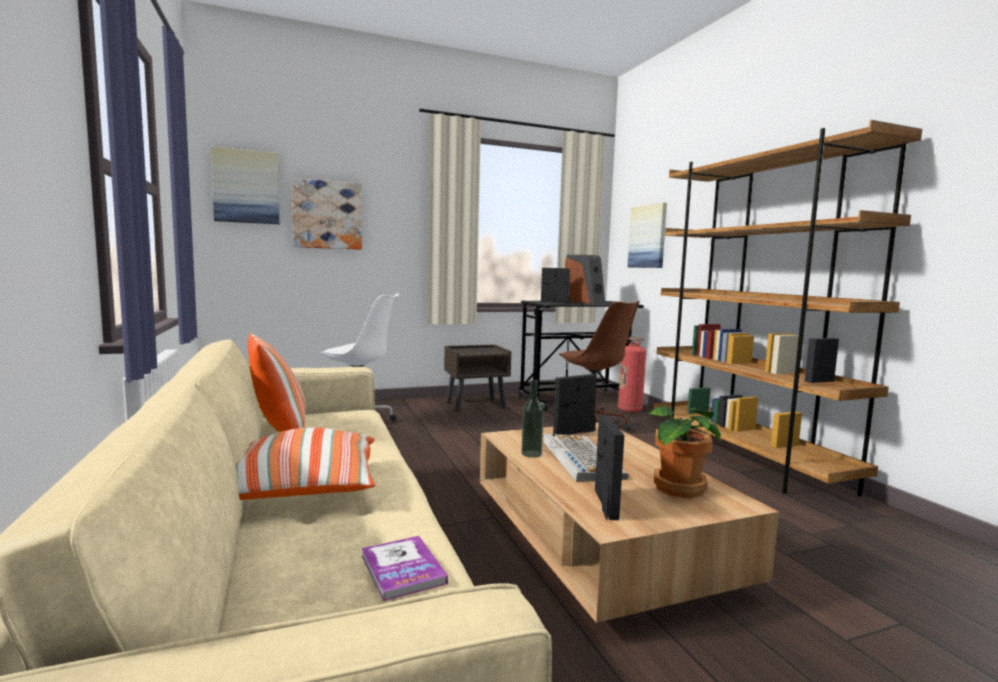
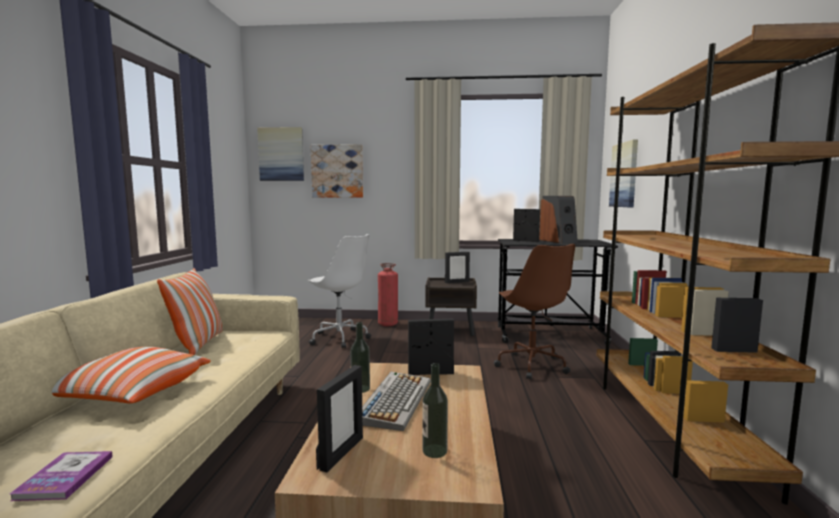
camera: 25 degrees right, 0 degrees up
fire extinguisher [618,337,646,413] -> fire extinguisher moved to [378,263,398,326]
potted plant [647,405,721,498] -> bottle [422,363,448,458]
none -> picture frame [445,252,470,283]

